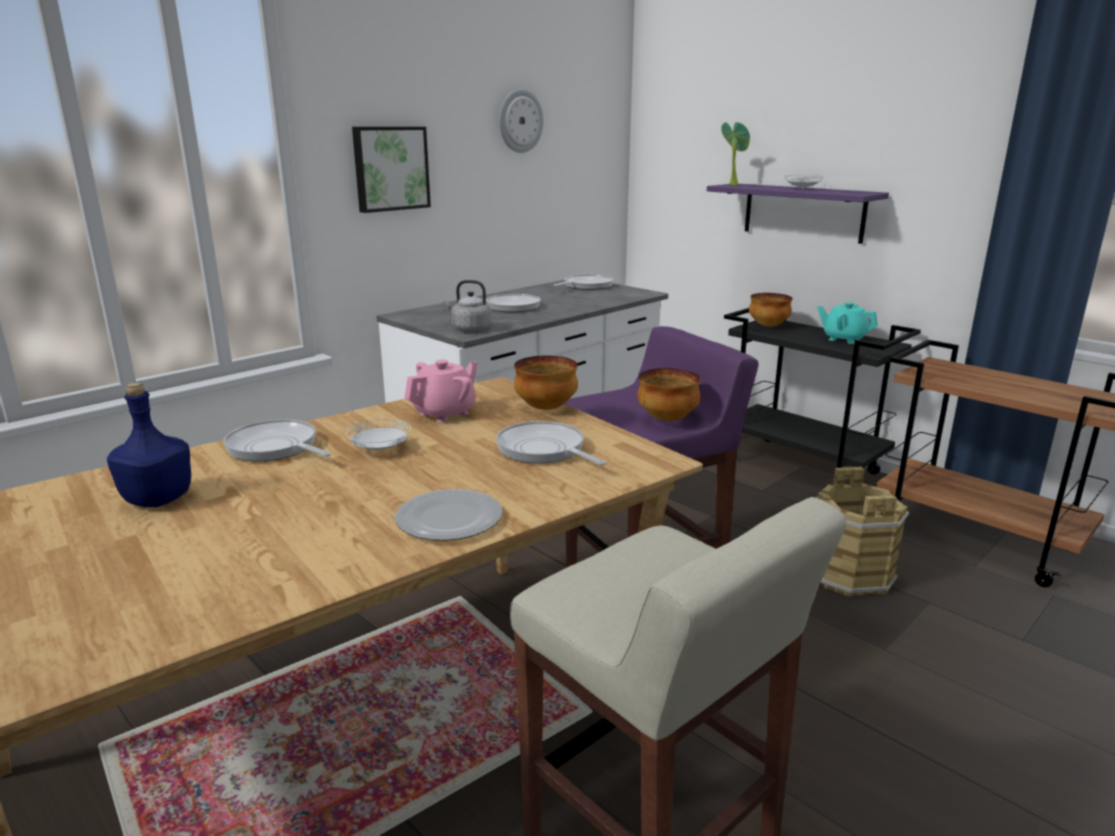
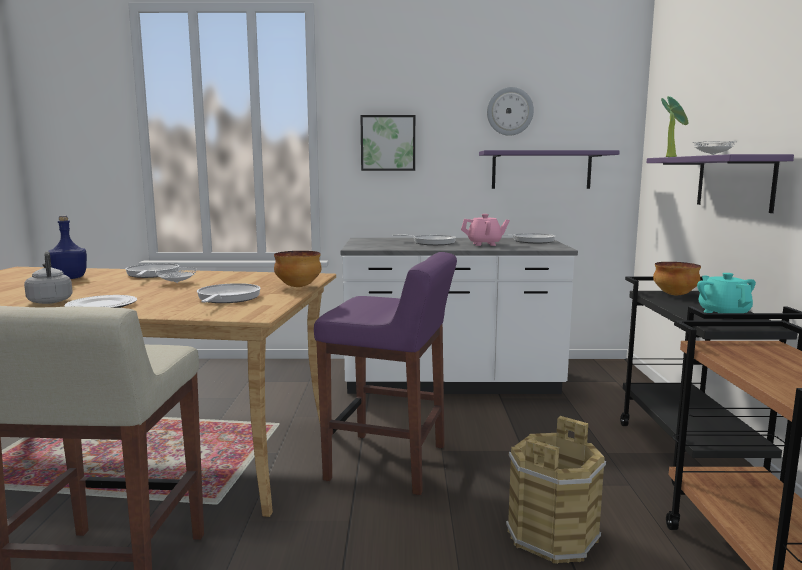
camera: 45 degrees right, 10 degrees down
pink teapot [404,360,477,423] -> pink teapot moved to [461,214,510,246]
grey kettle [443,280,491,332] -> grey kettle moved to [24,251,73,304]
bowl [637,368,701,421] -> none
none -> purple shelf [479,150,620,189]

